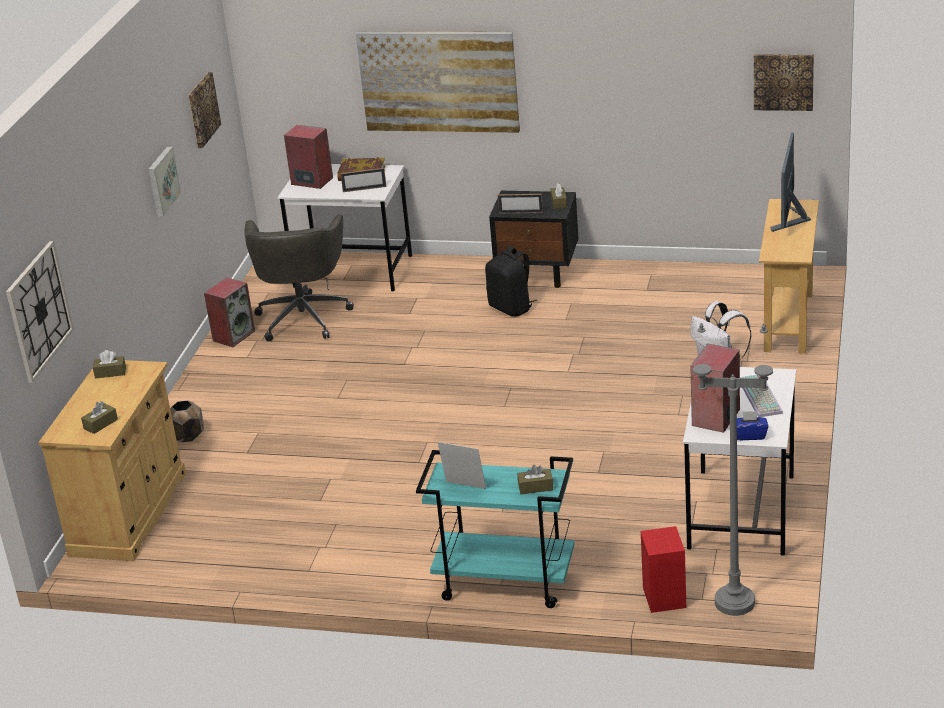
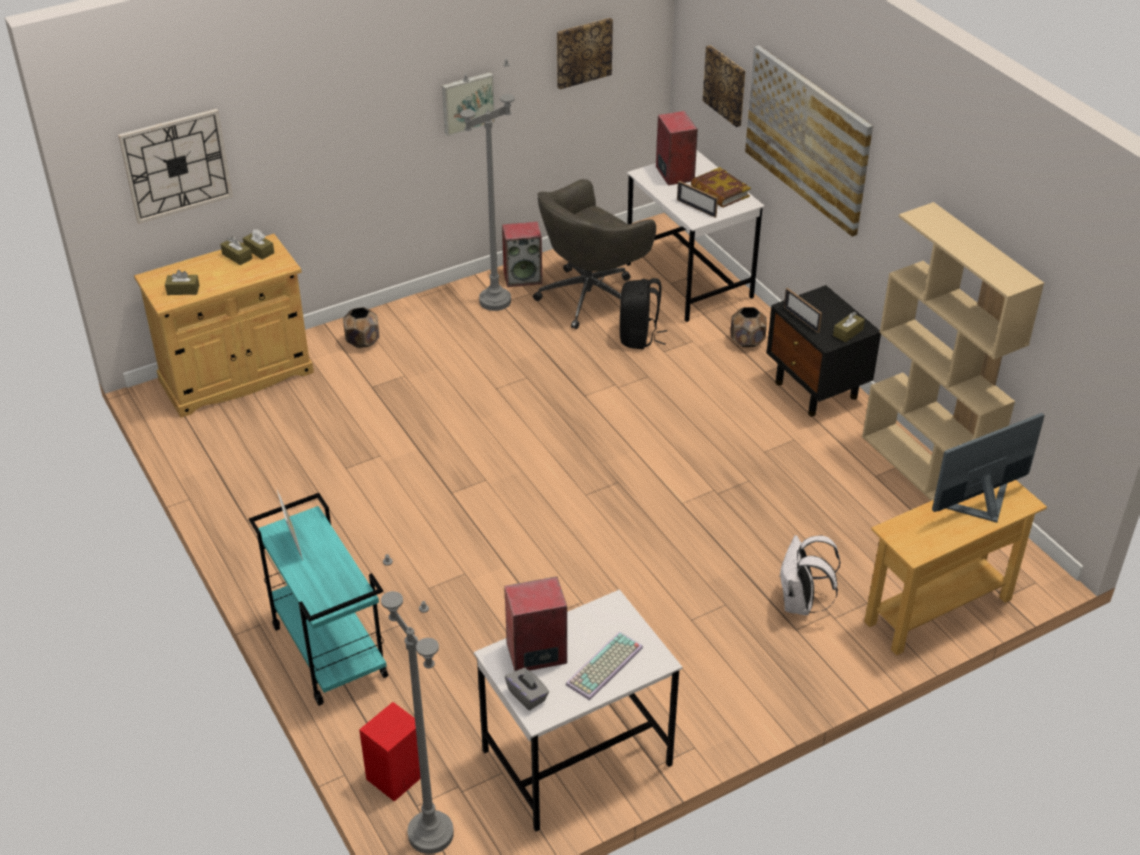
camera: 45 degrees right, 10 degrees up
black backpack [485,247,537,317] -> black backpack moved to [620,278,667,349]
brown tissue box [517,465,553,494] -> brown tissue box moved to [220,236,253,265]
blue tissue box [737,411,768,440] -> grey tissue box [505,668,549,710]
picture [754,54,814,111] -> picture moved to [703,45,746,127]
none -> grey floor lamp [460,58,515,311]
none -> brown planter [731,307,767,347]
none -> beige bookcase [862,202,1044,501]

